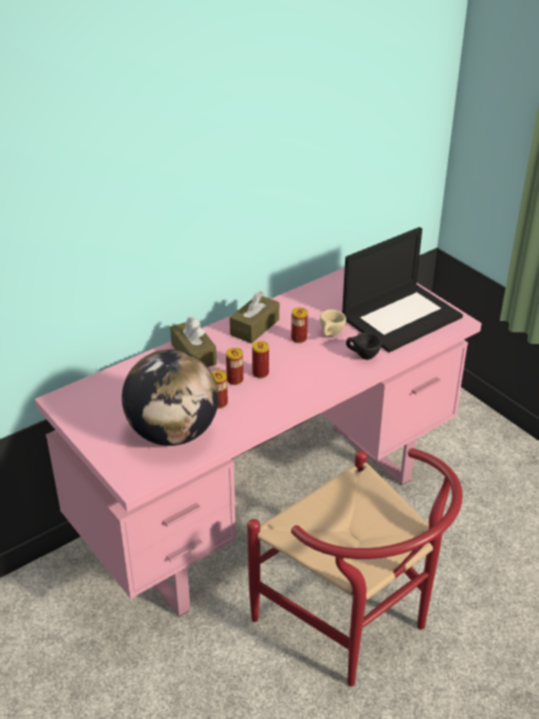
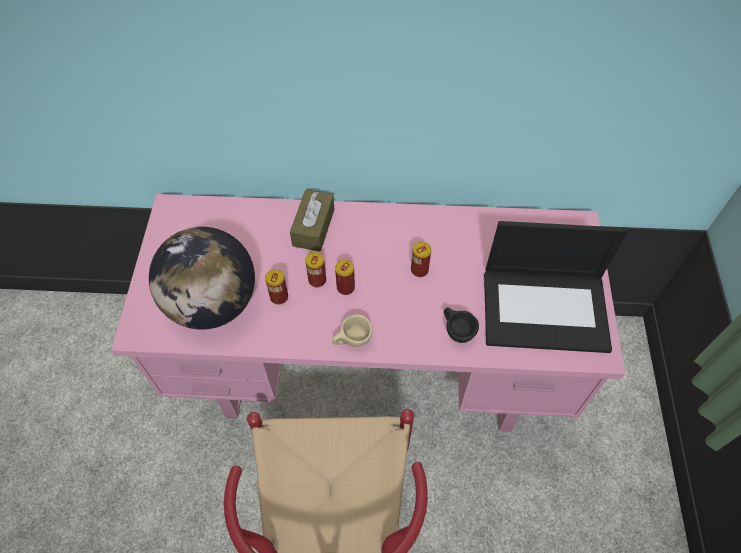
camera: 40 degrees right, 20 degrees up
brown tissue box [230,291,279,344] -> none
beige cup [320,310,346,337] -> beige cup moved to [332,314,373,347]

